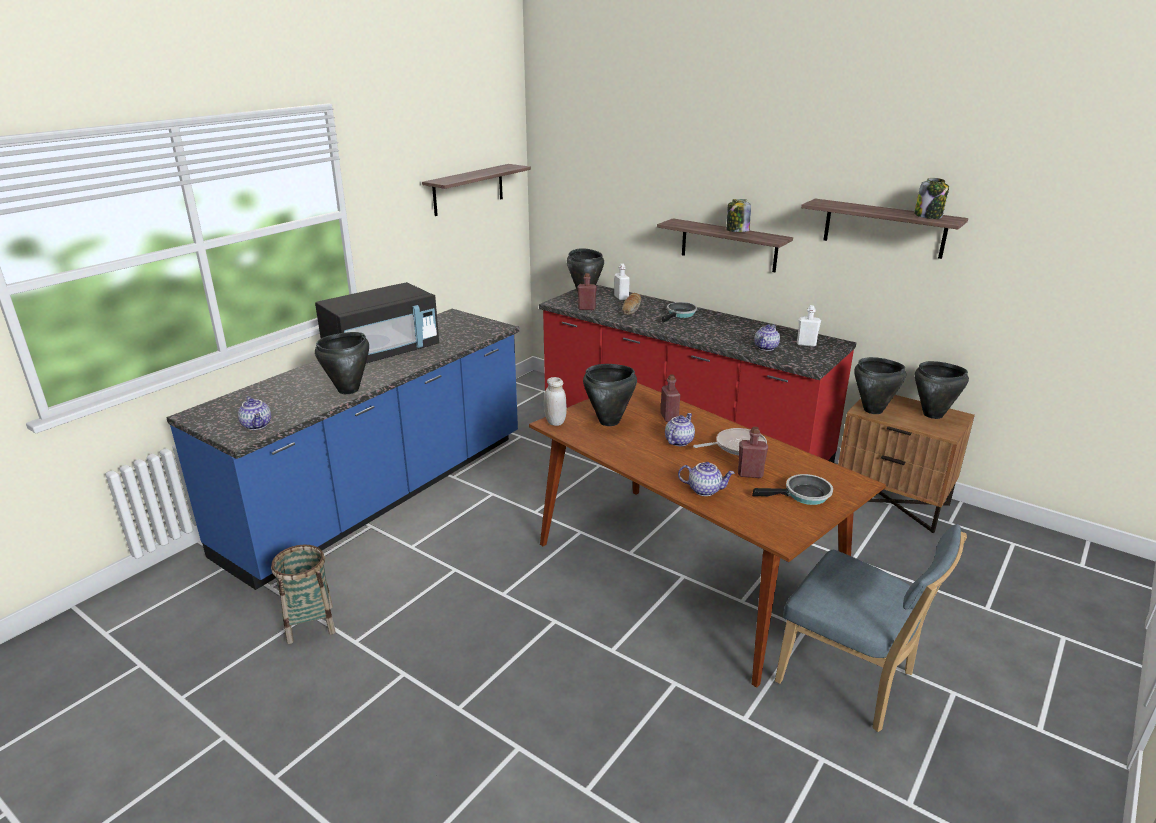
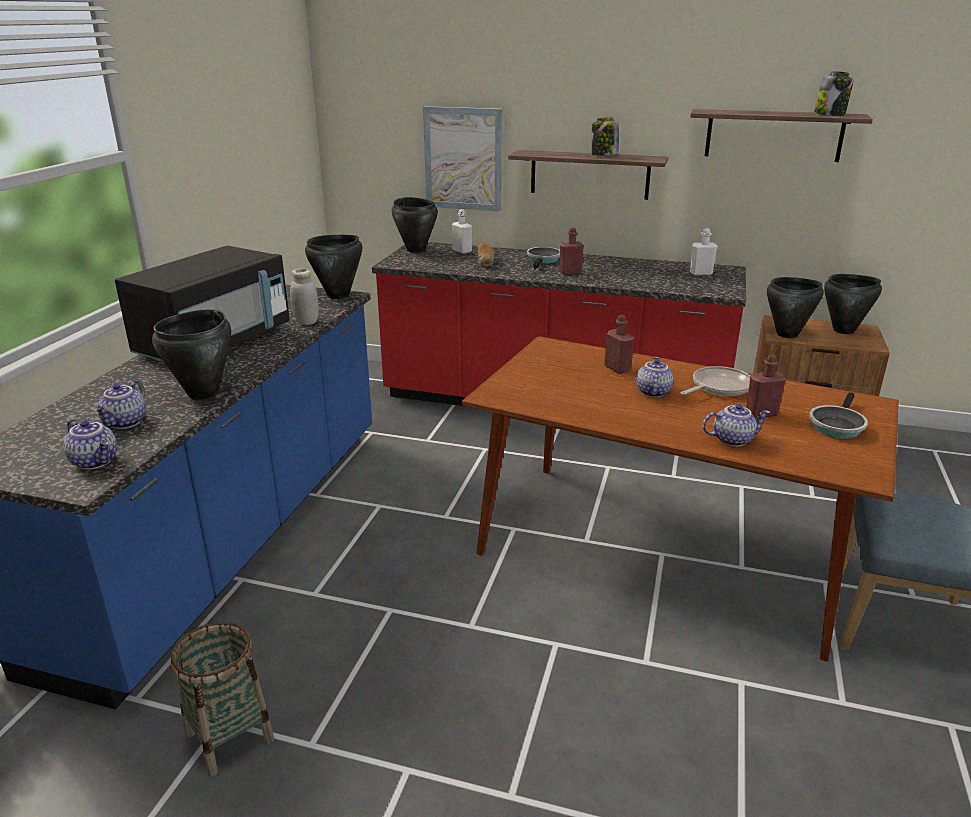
camera: 20 degrees left, 0 degrees up
shelf [422,164,531,216] -> none
white jar [544,377,567,426] -> white jar moved to [290,269,319,325]
red bottle [577,273,597,310] -> red bottle moved to [559,228,584,275]
black cooking pot [583,364,637,426] -> black cooking pot moved to [305,235,362,299]
frying pan [752,474,833,505] -> frying pan turned 150 degrees clockwise [809,392,868,439]
teapot [754,324,780,351] -> teapot moved to [94,380,146,429]
none -> picture [423,106,503,212]

